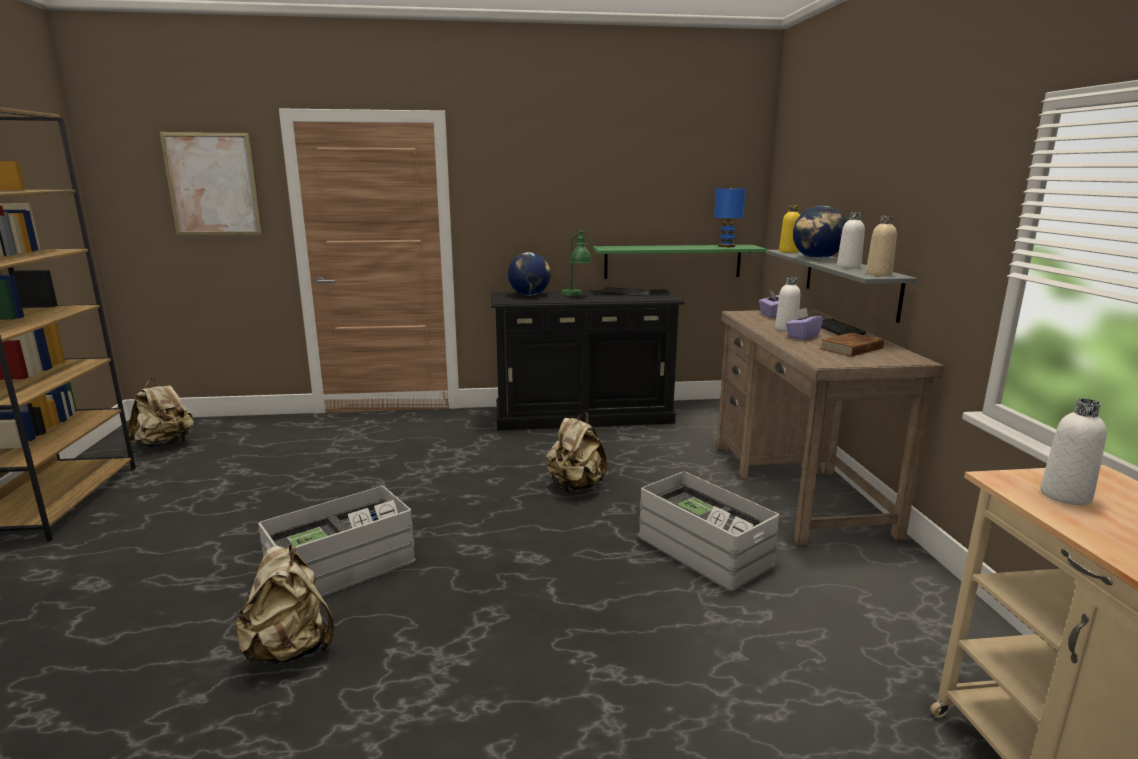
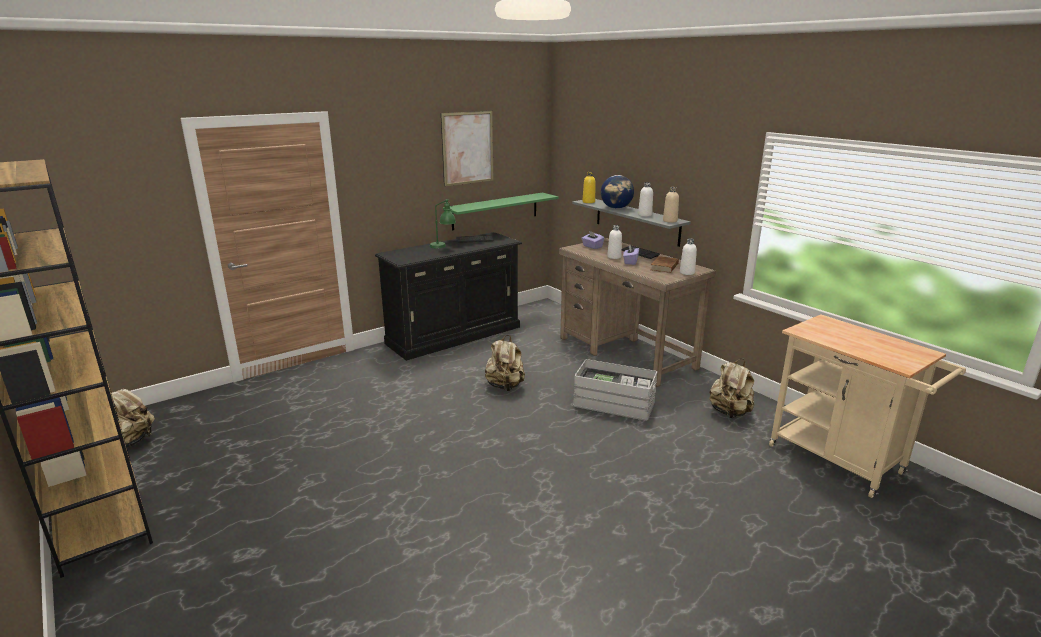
camera: 30 degrees left, 5 degrees up
picture [159,132,263,235] -> picture moved to [441,111,493,187]
beige backpack [235,545,334,664] -> beige backpack moved to [709,359,755,419]
grey storage box [258,486,416,597] -> none
globe [508,252,551,296] -> none
blue table lamp [714,188,746,247] -> none
white bottle [1040,399,1107,505] -> white bottle moved to [680,238,697,275]

